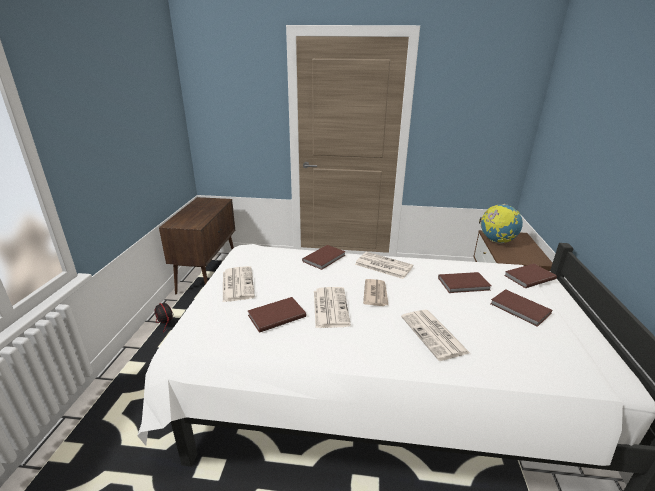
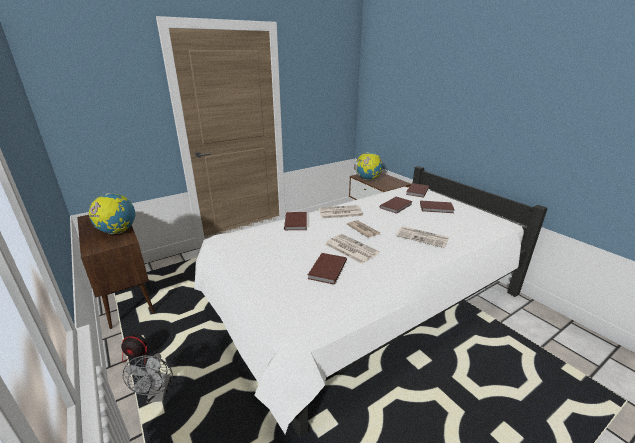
camera: 40 degrees left, 0 degrees up
newspaper [223,266,255,302] -> none
none -> globe [89,193,135,234]
none -> grey fan [122,353,173,403]

